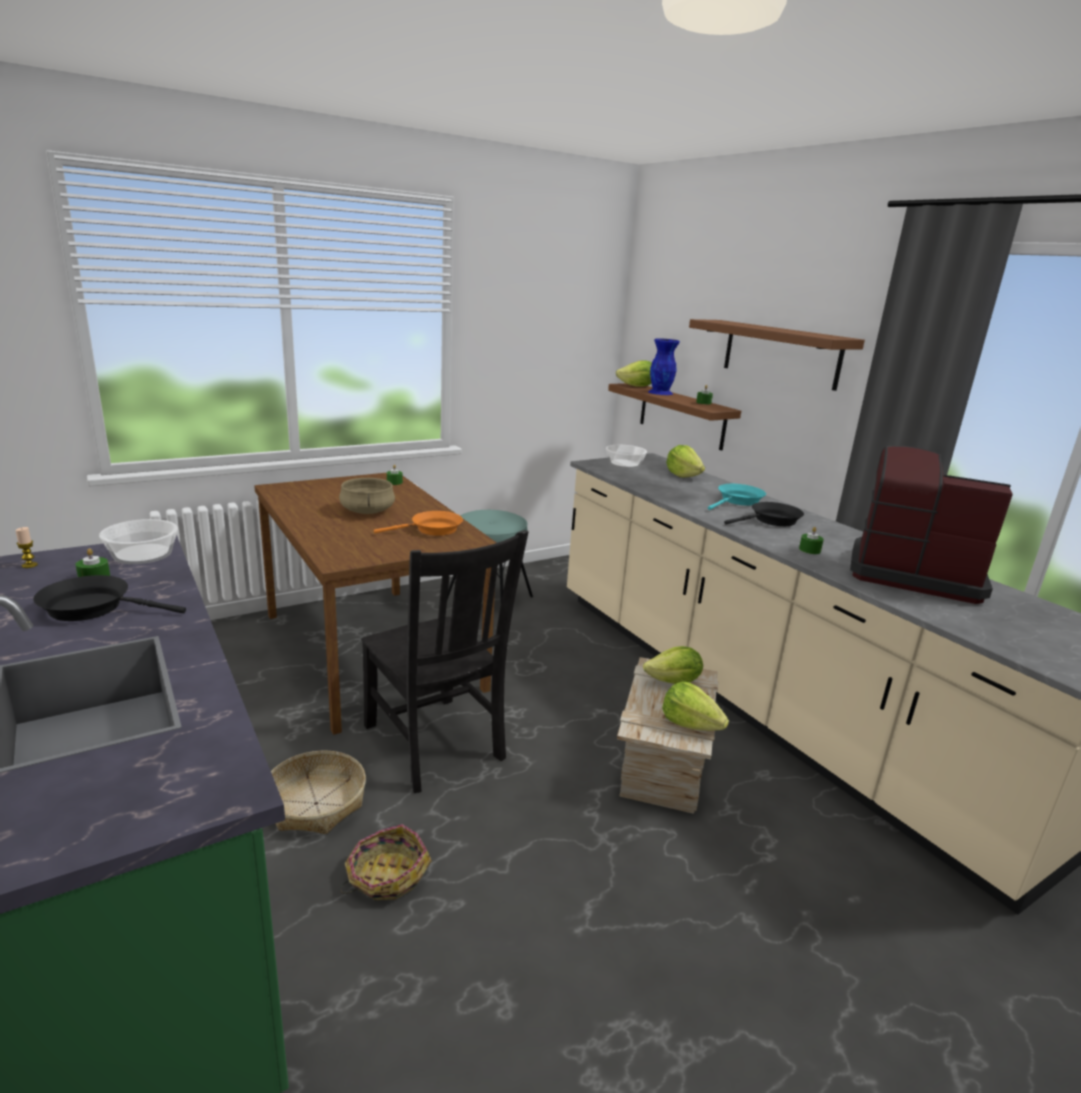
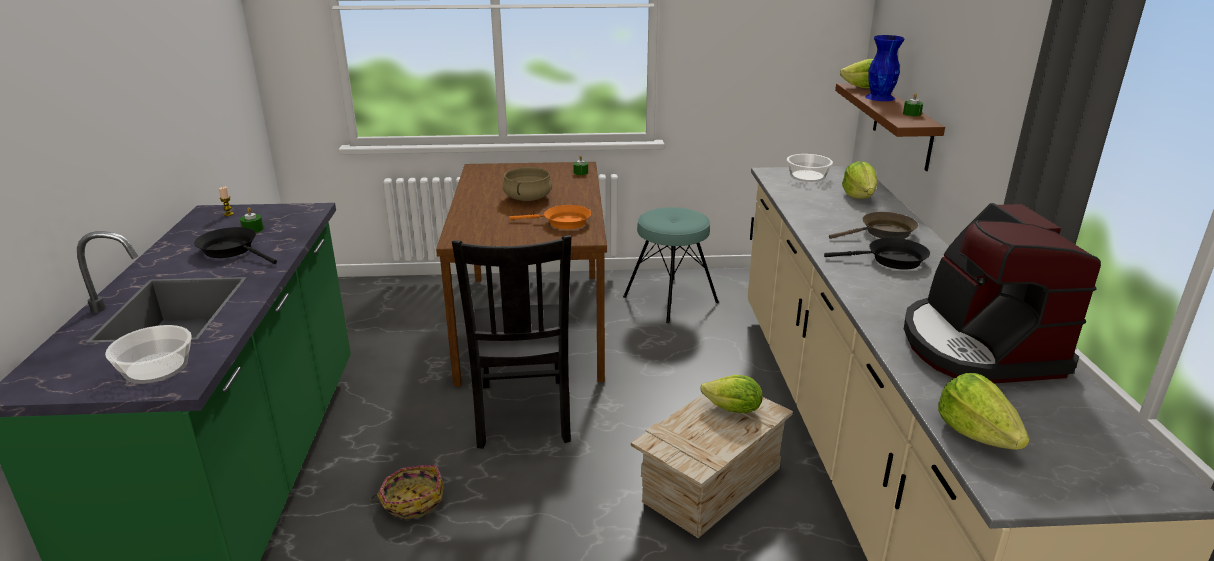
camera: 30 degrees right, 5 degrees up
bowl [99,519,178,564] -> bowl moved to [105,325,192,384]
basket [271,751,366,834] -> none
lettuce [662,681,729,731] -> lettuce moved to [938,373,1030,450]
brown shelf [689,319,865,391] -> none
turquoise frying pan [708,484,766,510] -> brown frying pan [829,212,918,239]
green candle [799,527,824,554] -> none
coffee machine [850,446,1013,604] -> coffee machine turned 150 degrees counterclockwise [904,203,1101,383]

